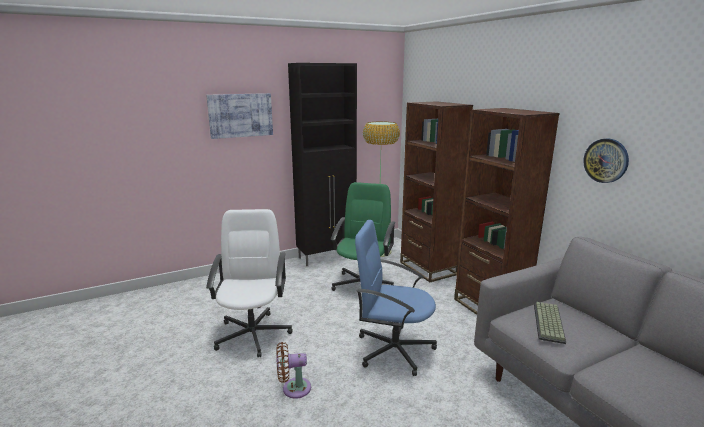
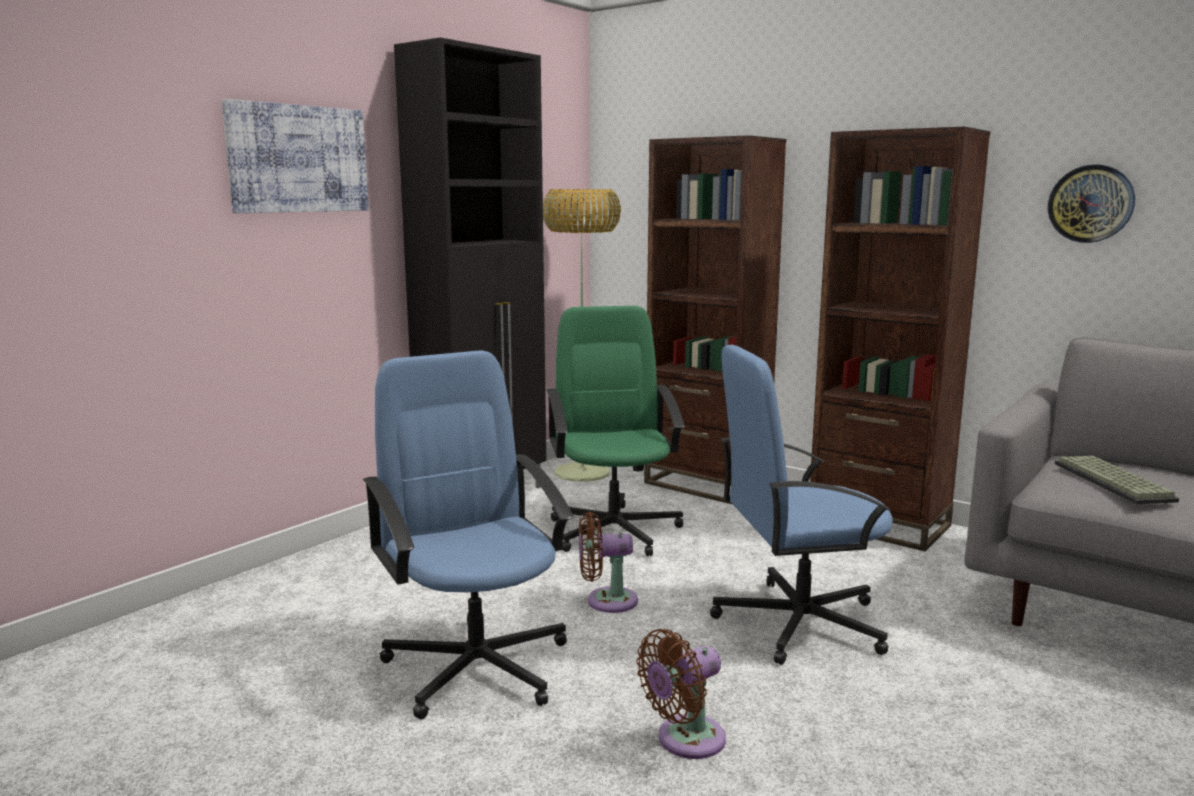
camera: 25 degrees left, 5 degrees down
white office chair [206,209,293,358] -> blue office chair [363,350,574,719]
none -> brown fan [579,512,638,613]

